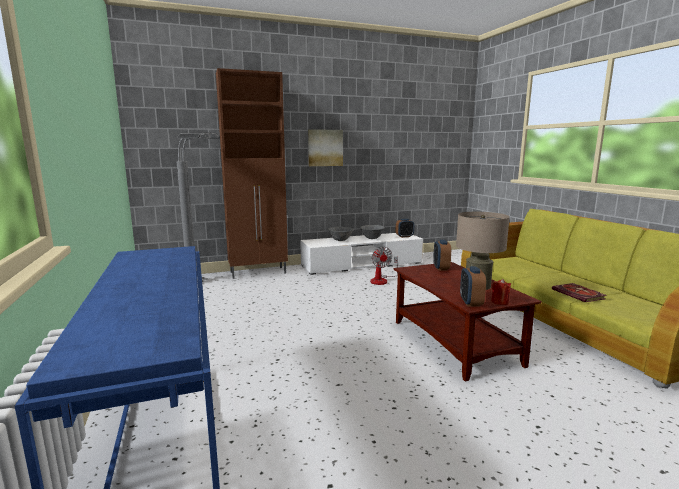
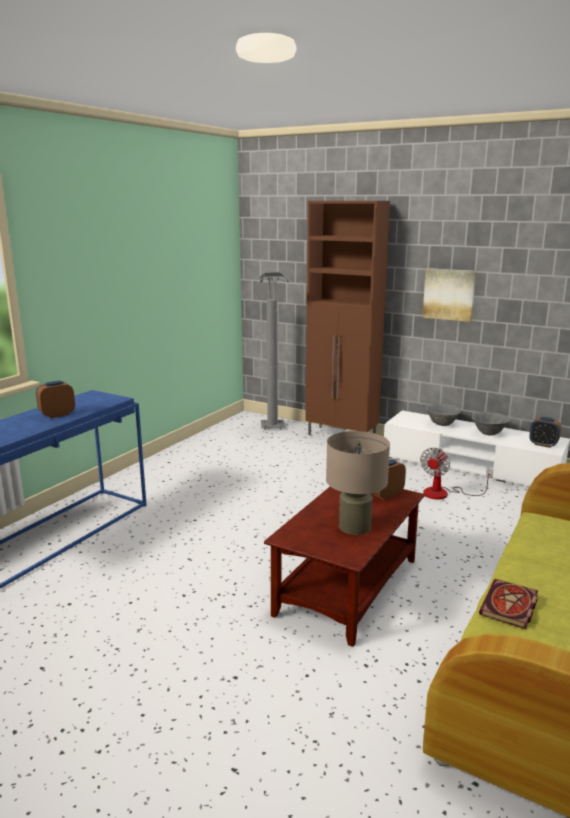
camera: 50 degrees right, 5 degrees up
alarm clock [460,266,486,307] -> alarm clock moved to [36,381,75,418]
red candle [491,279,511,305] -> none

